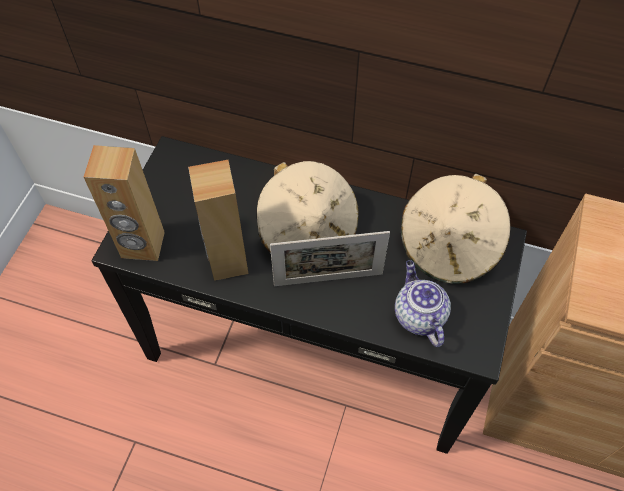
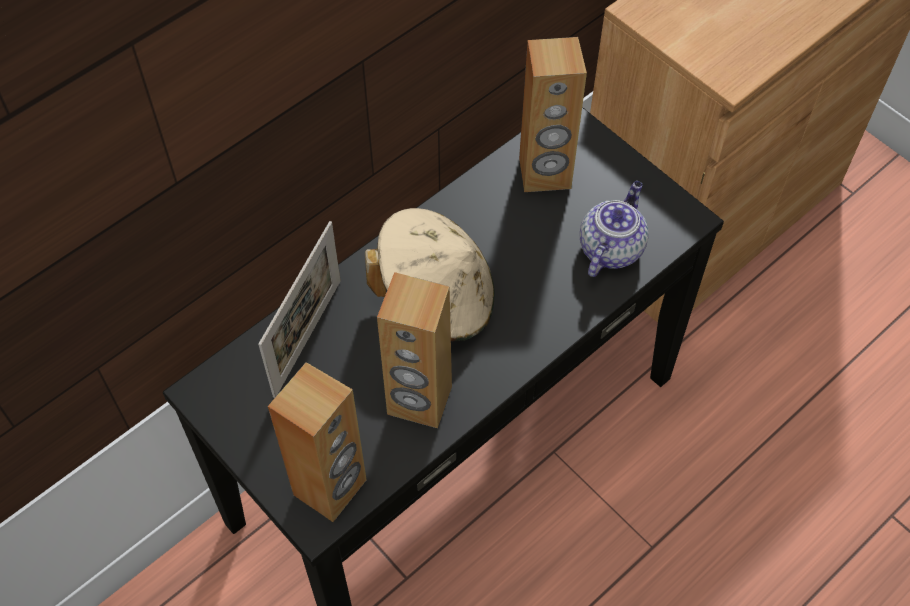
camera: 60 degrees left, 0 degrees up
picture frame [270,231,390,286] -> picture frame moved to [258,221,341,398]
teapot [395,260,451,347] -> teapot turned 105 degrees clockwise [580,181,648,277]
beige hat [401,174,511,284] -> brown speaker [519,37,587,192]

